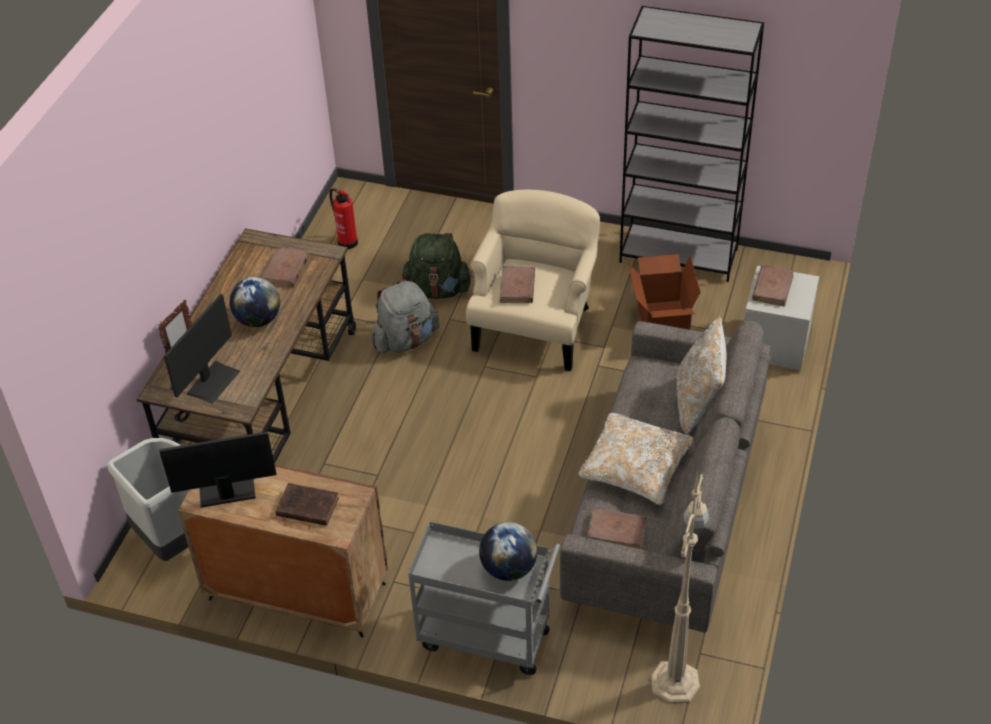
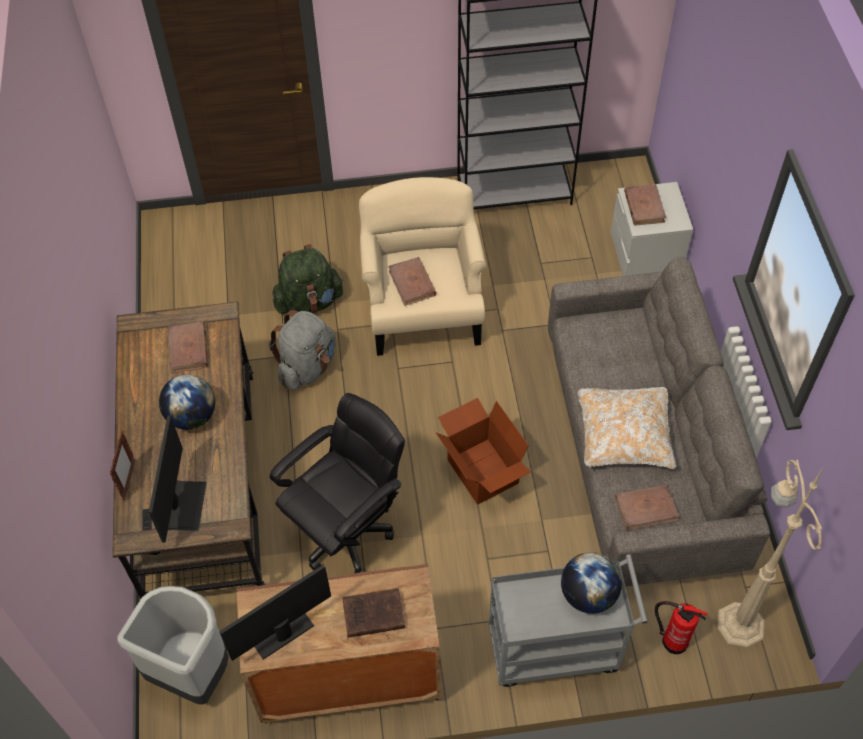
camera: 25 degrees left, 10 degrees up
fire extinguisher [329,188,358,250] -> fire extinguisher moved to [655,601,708,654]
cardboard box [628,254,700,330] -> cardboard box moved to [436,398,531,505]
white pillow [676,317,727,434] -> none
none -> black office chair [270,393,405,573]

